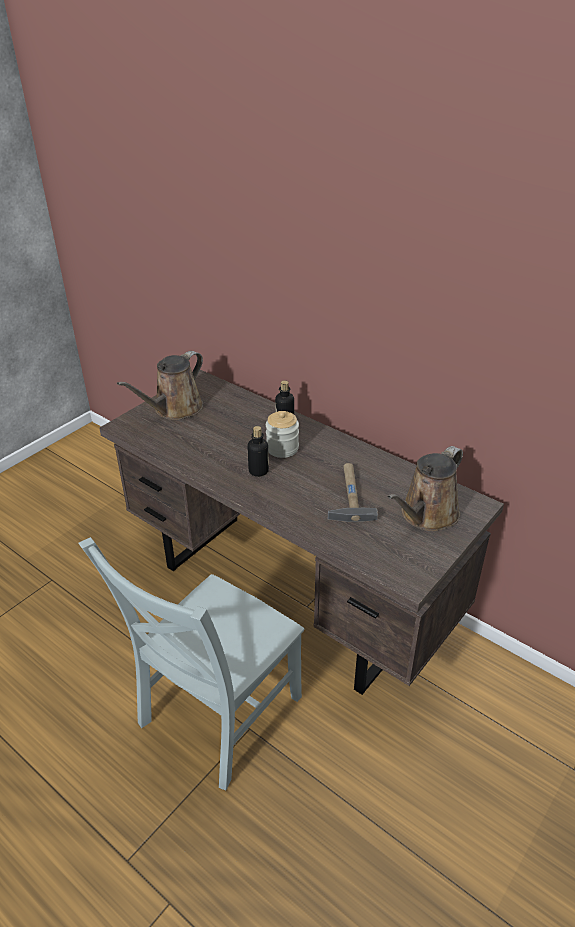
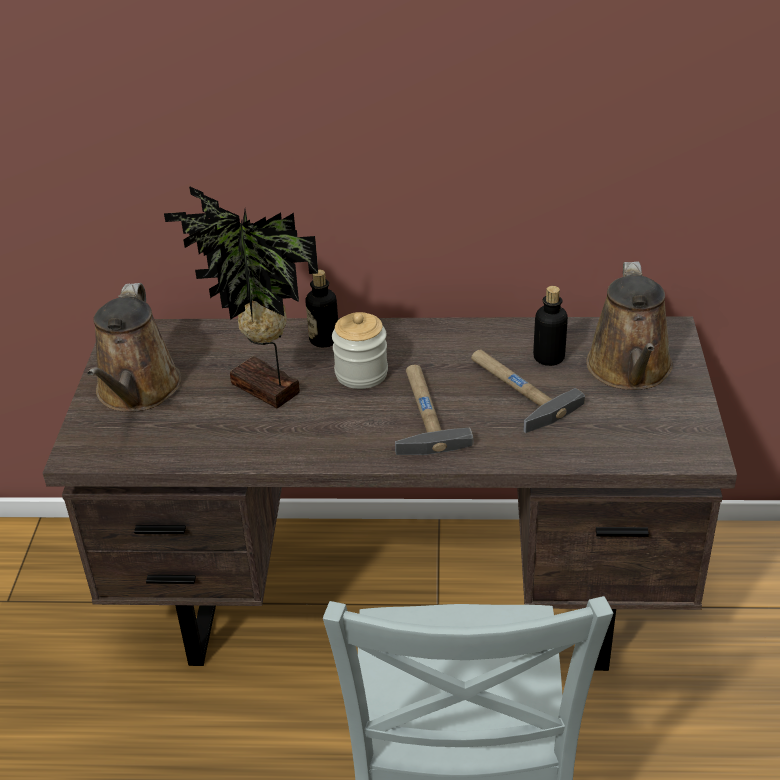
camera: 35 degrees left, 0 degrees up
bottle [247,426,269,477] -> bottle moved to [533,286,568,366]
none -> potted plant [164,186,318,408]
none -> hammer [395,365,473,455]

